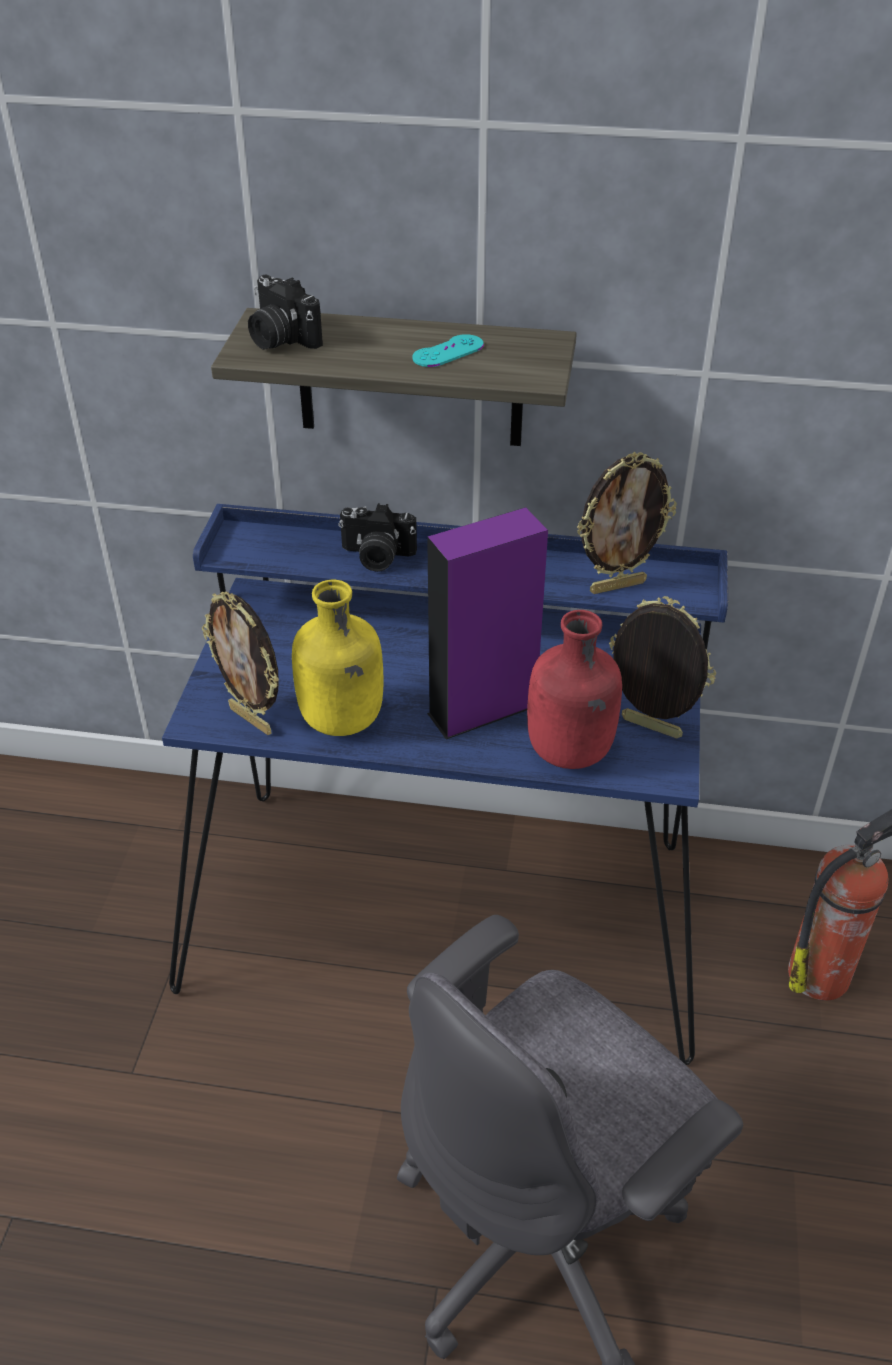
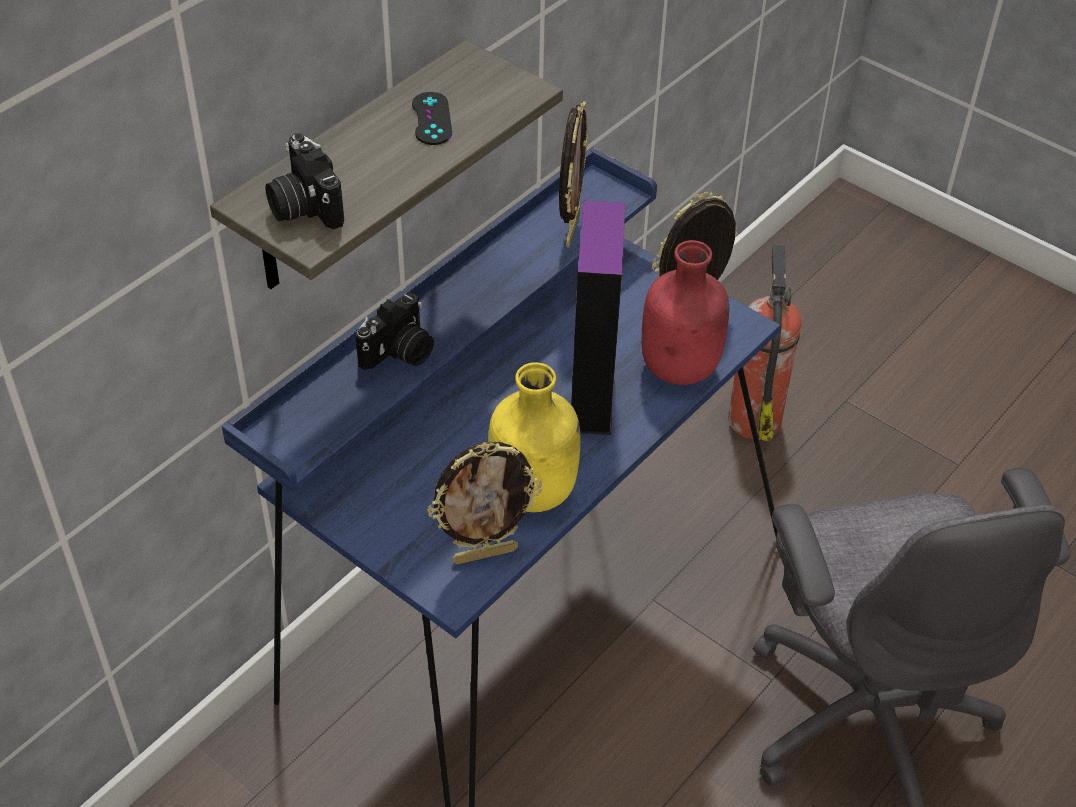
camera: 60 degrees left, 5 degrees up
camera [248,275,323,349] -> camera turned 75 degrees clockwise [265,133,344,229]
turquoise game controller [412,334,484,367] -> black game controller [412,92,452,145]

